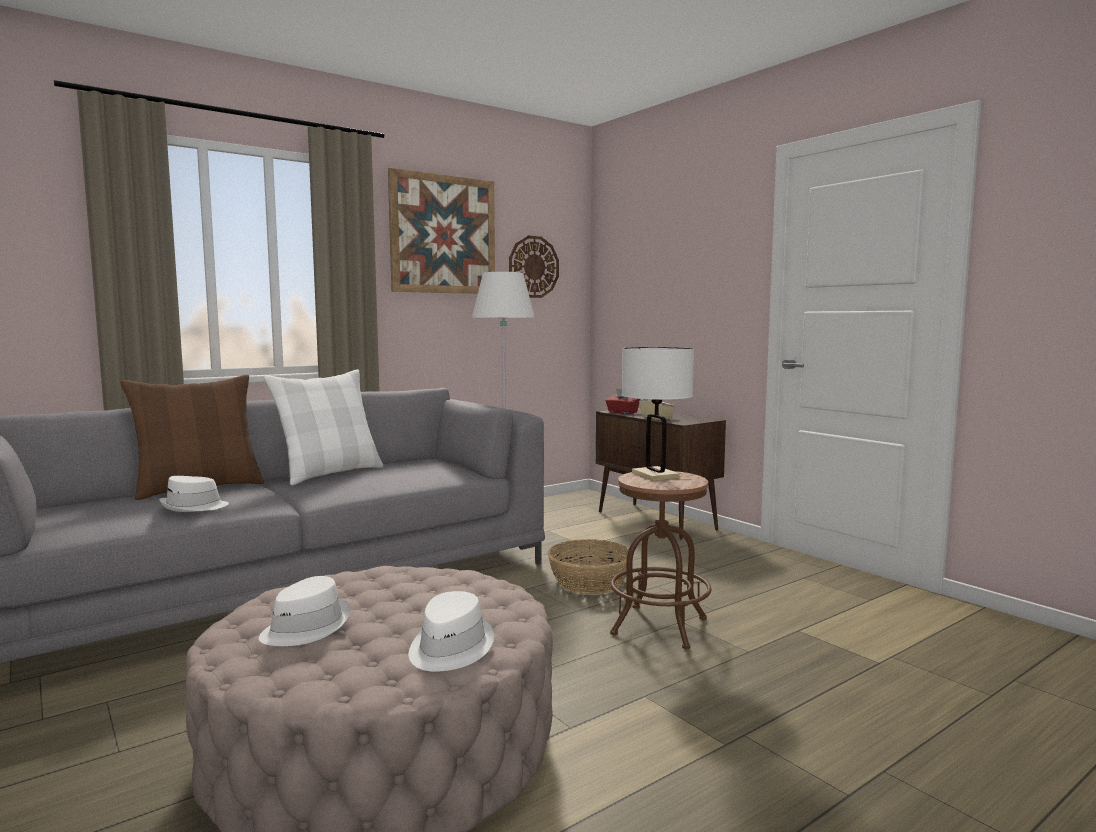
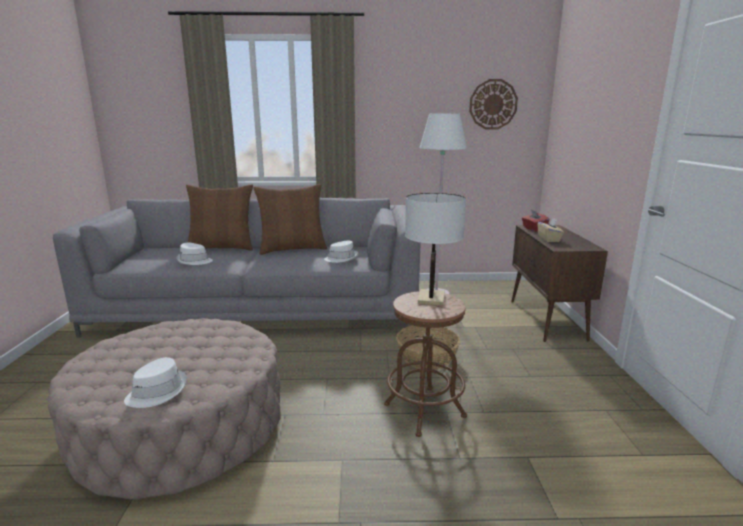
camera: 35 degrees right, 10 degrees up
white hat [259,576,350,646] -> white hat moved to [324,240,358,263]
white pillow [264,369,383,485] -> brown pillow [253,184,327,255]
picture [388,168,495,294] -> none

